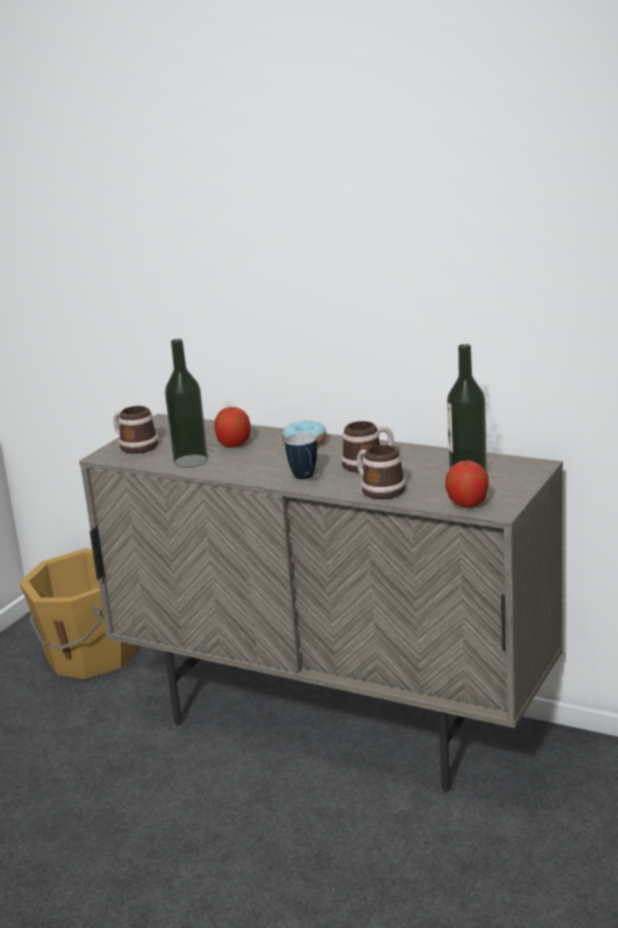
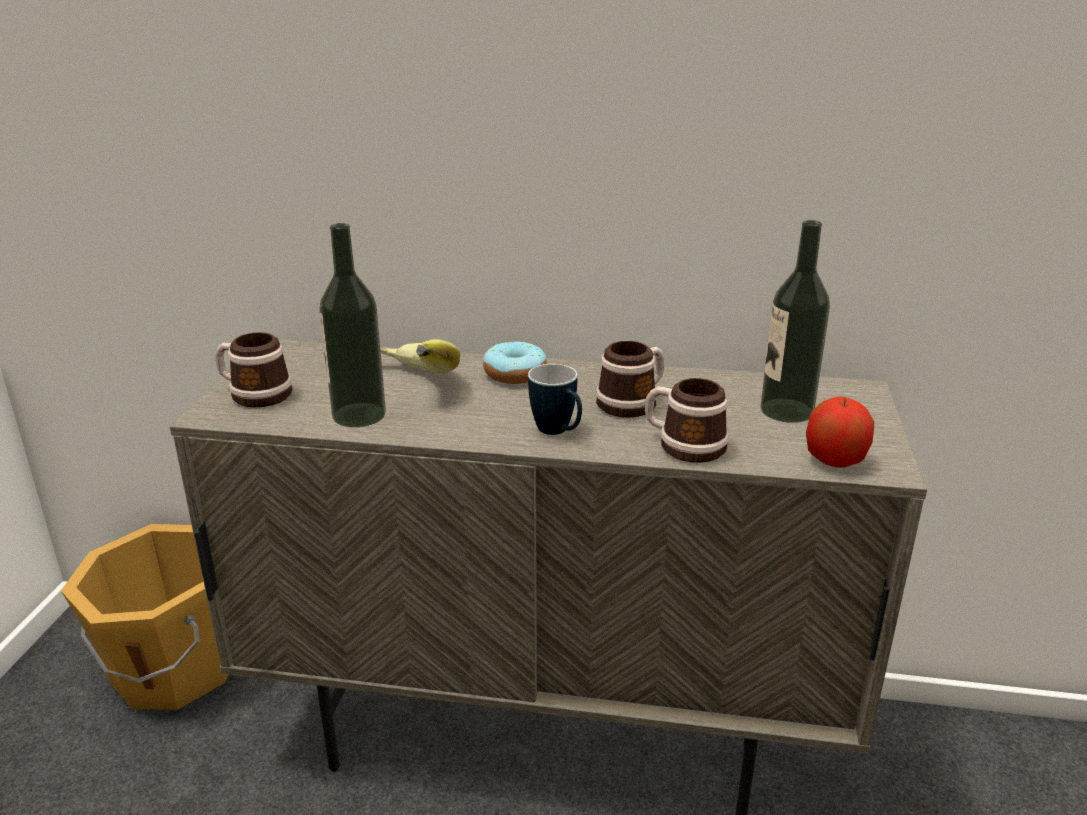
camera: 20 degrees left, 5 degrees up
apple [214,407,251,448] -> banana [380,339,460,373]

